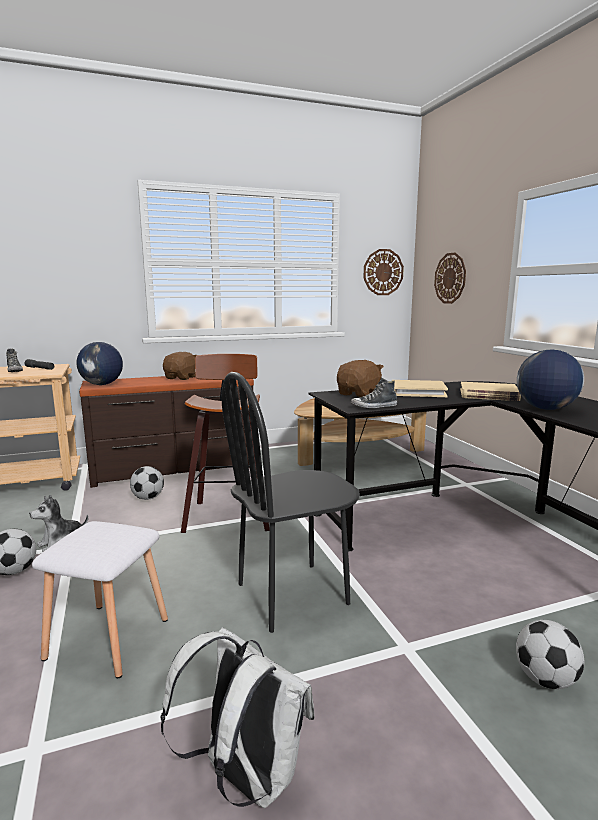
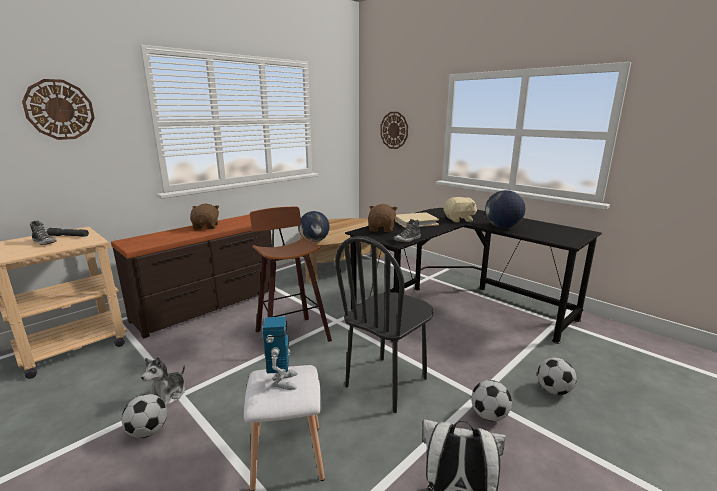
camera: 25 degrees left, 5 degrees up
globe [76,342,123,385] -> globe moved to [298,211,330,242]
football [130,466,164,500] -> football moved to [471,380,512,422]
wall clock [363,249,404,295] -> wall clock moved to [22,79,95,140]
beige book [460,382,521,401] -> beige plush toy [444,197,477,223]
none -> toy robot [262,316,298,390]

